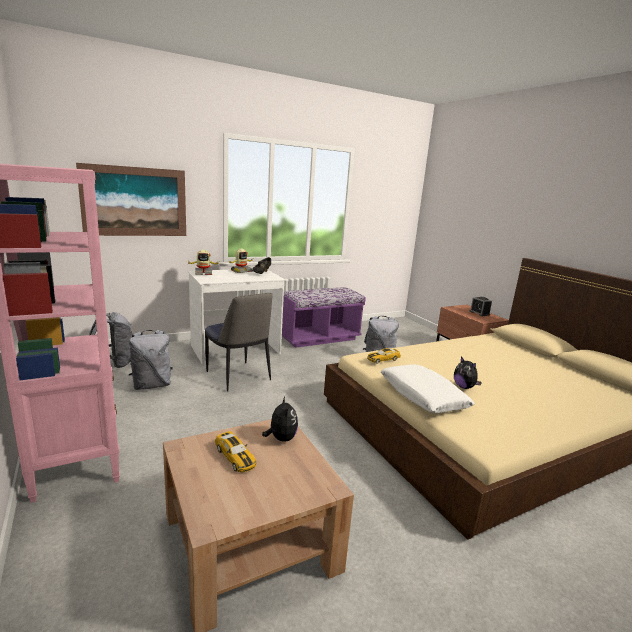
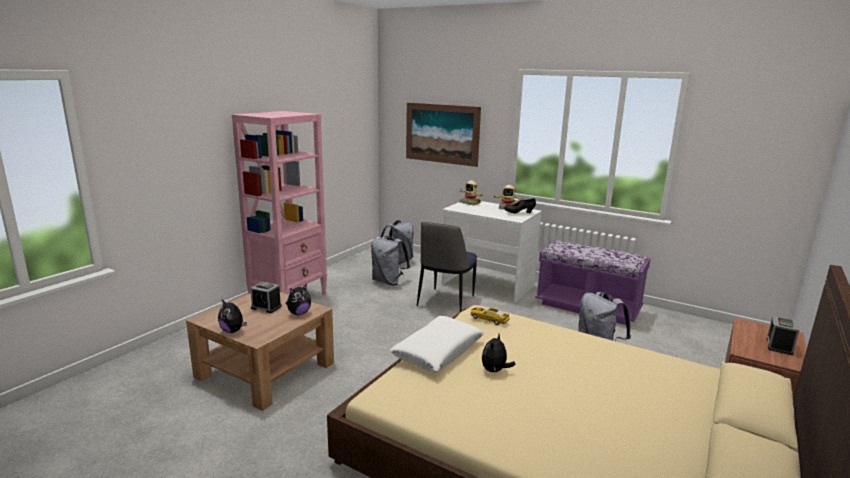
camera: 60 degrees right, 0 degrees up
toy car [215,431,256,473] -> alarm clock [250,282,282,313]
none -> plush toy [218,300,247,333]

